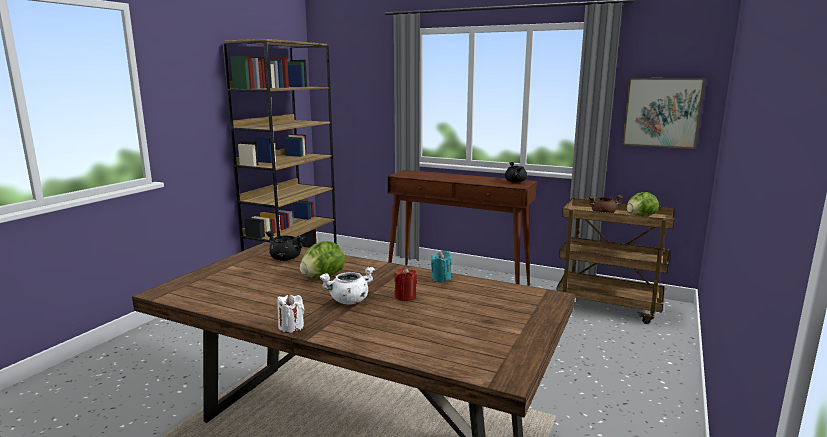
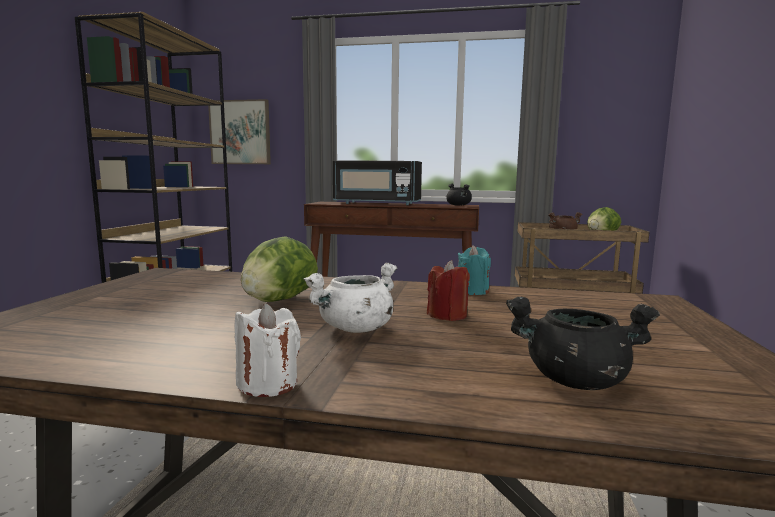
camera: 15 degrees left, 5 degrees down
black cooking pot [266,231,305,261] -> black cooking pot moved to [506,297,660,390]
picture [622,78,705,149] -> picture moved to [208,99,271,164]
none -> black microwave [333,160,422,205]

